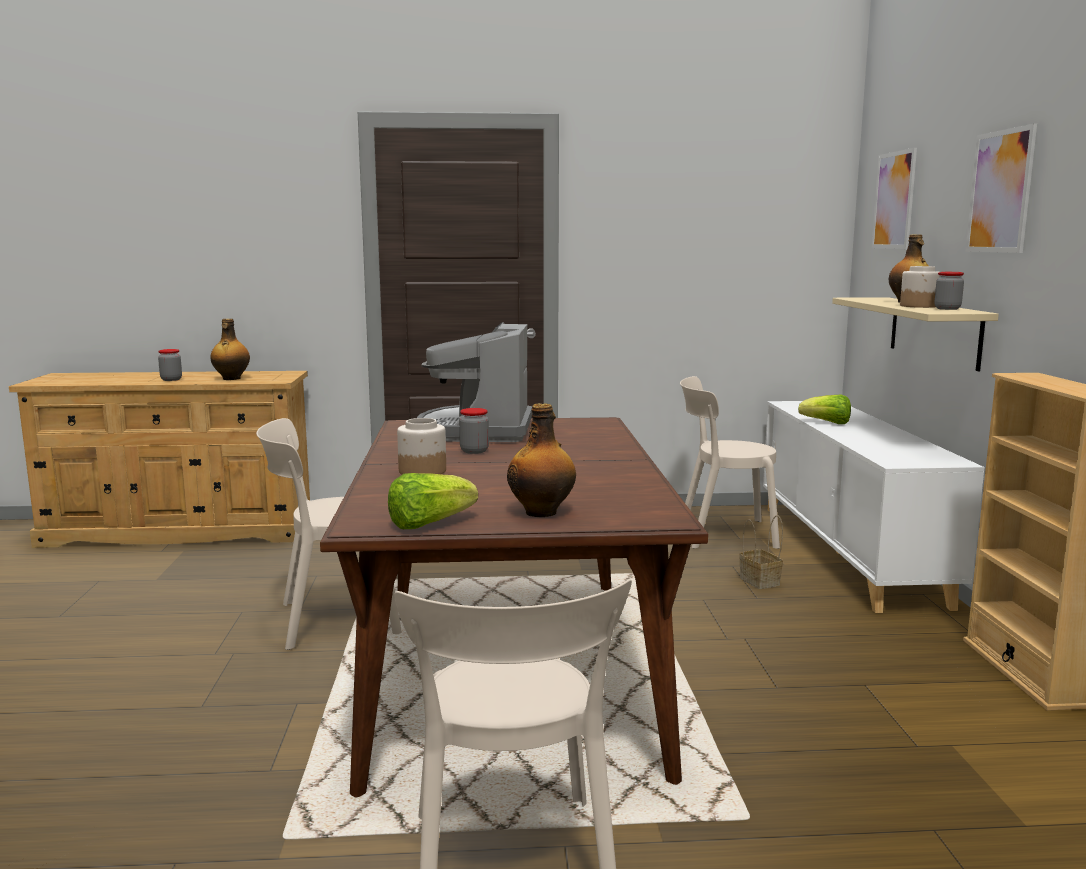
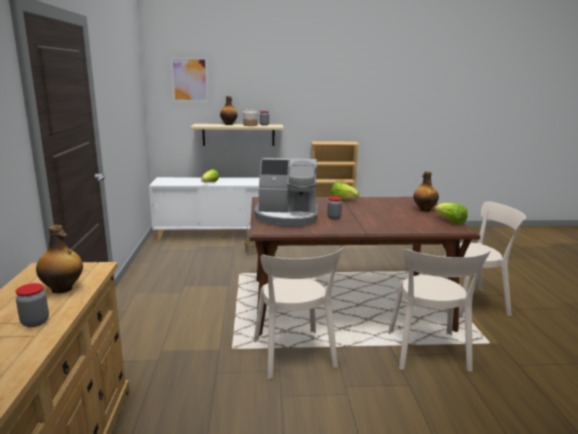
camera: 90 degrees left, 5 degrees up
jar [397,418,446,475] -> none
beige chair [680,376,780,549] -> beige chair moved to [388,249,491,372]
picture [965,124,1037,253] -> none
none -> lettuce [331,182,360,199]

